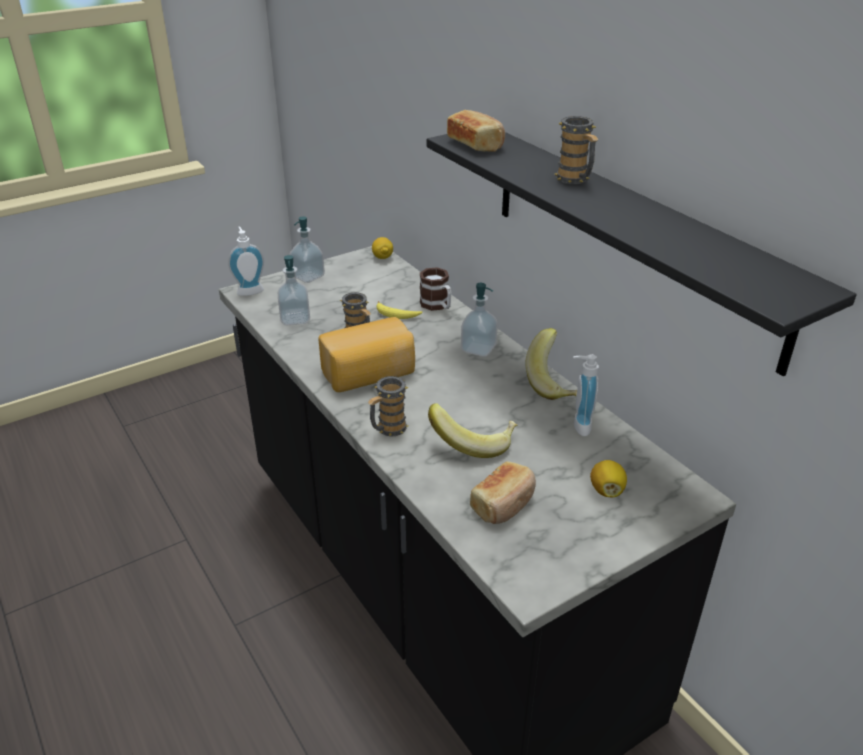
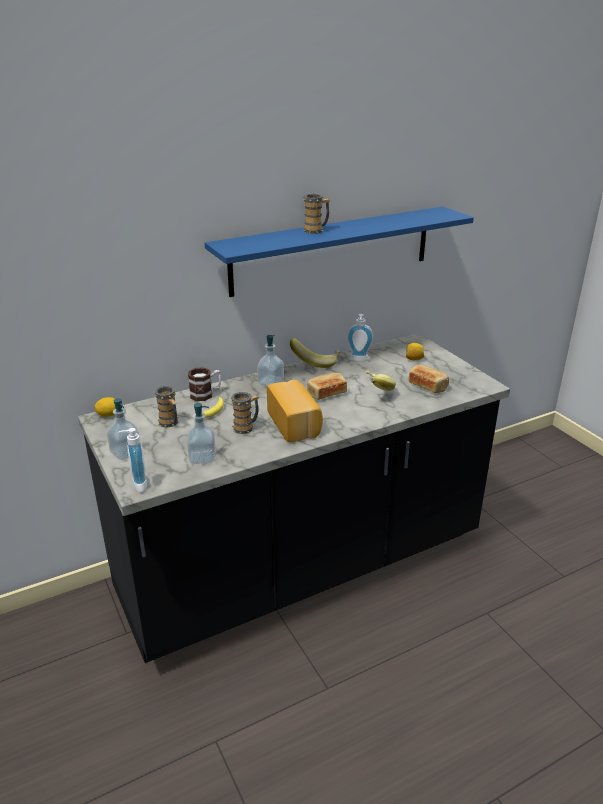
camera: 85 degrees left, 5 degrees down
mug [367,376,408,437] -> mug moved to [154,386,178,427]
black shelf [427,132,857,376] -> blue shelf [205,206,474,297]
bread [447,110,505,152] -> bread moved to [307,373,347,400]

